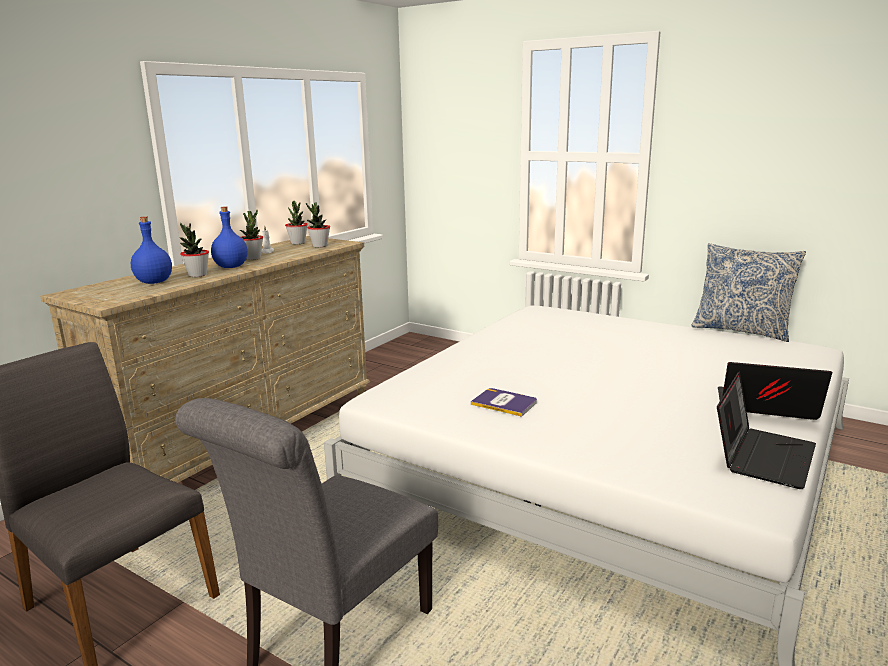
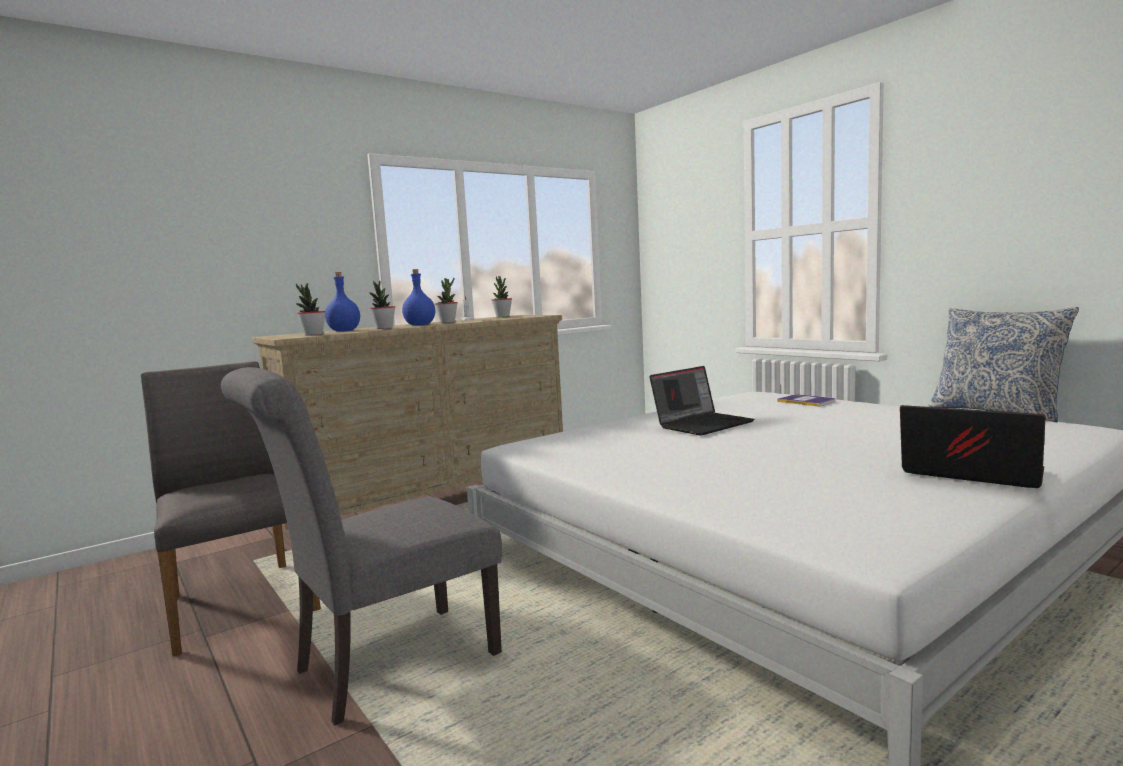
camera: 20 degrees right, 10 degrees down
potted plant [306,202,330,248] -> potted plant moved to [296,283,326,336]
book [471,388,537,417] -> book moved to [777,394,835,407]
laptop [717,372,816,489] -> laptop moved to [649,366,754,436]

